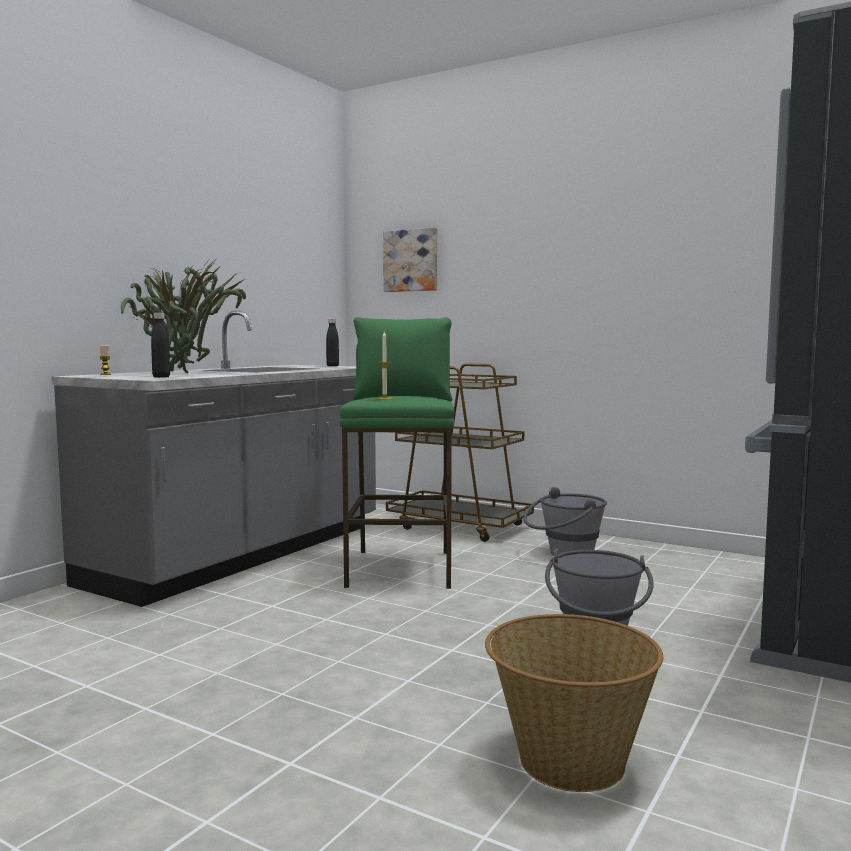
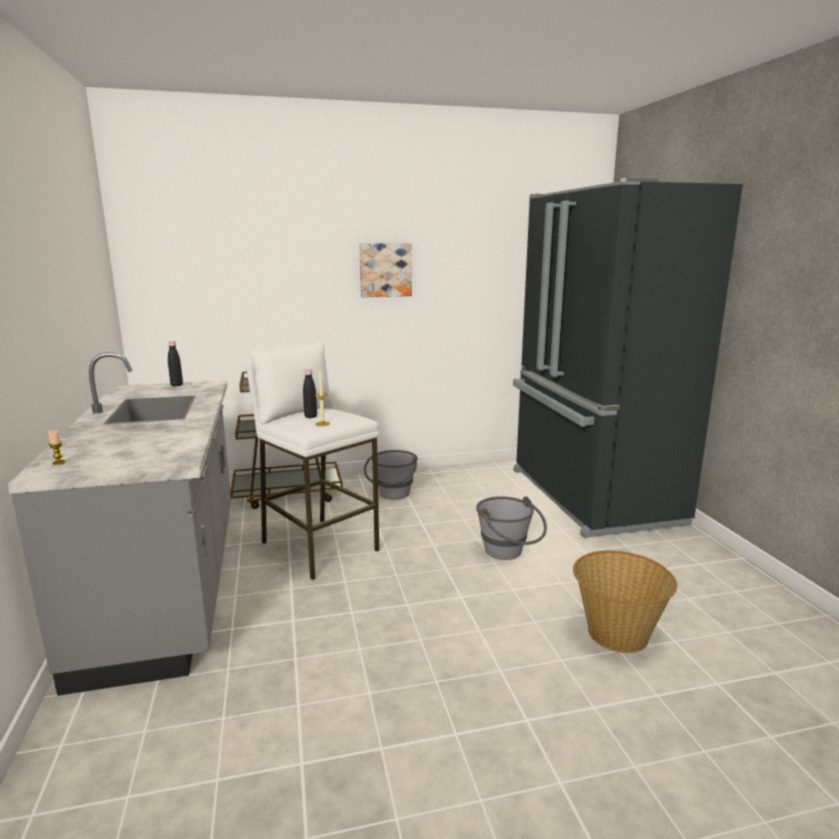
camera: 45 degrees left, 10 degrees up
potted plant [121,260,246,373] -> none
black bottle [151,313,170,378] -> black bottle moved to [303,369,317,418]
green stool [340,317,454,589] -> white stool [246,342,379,581]
picture [383,227,437,292] -> picture moved to [359,243,412,297]

